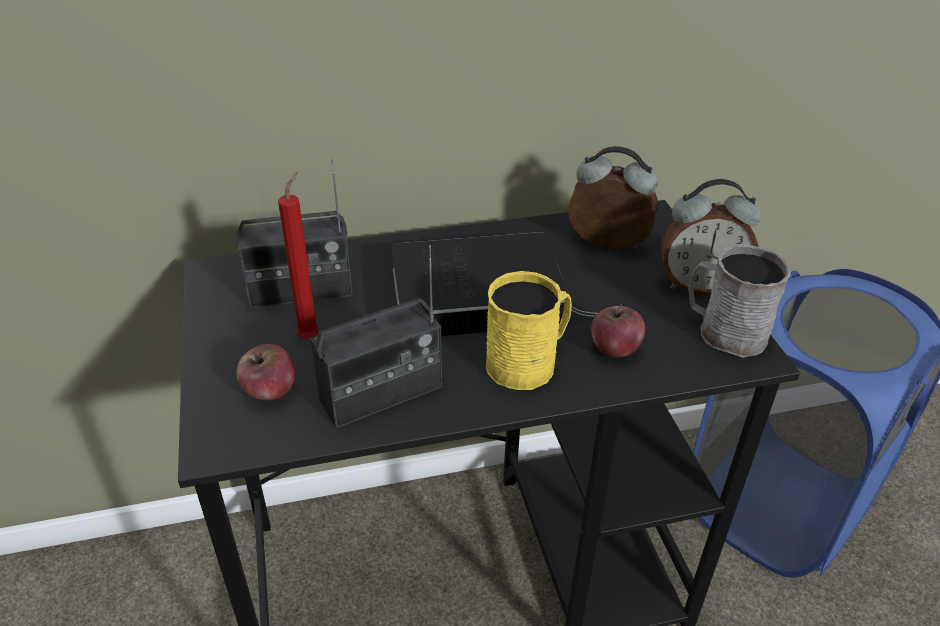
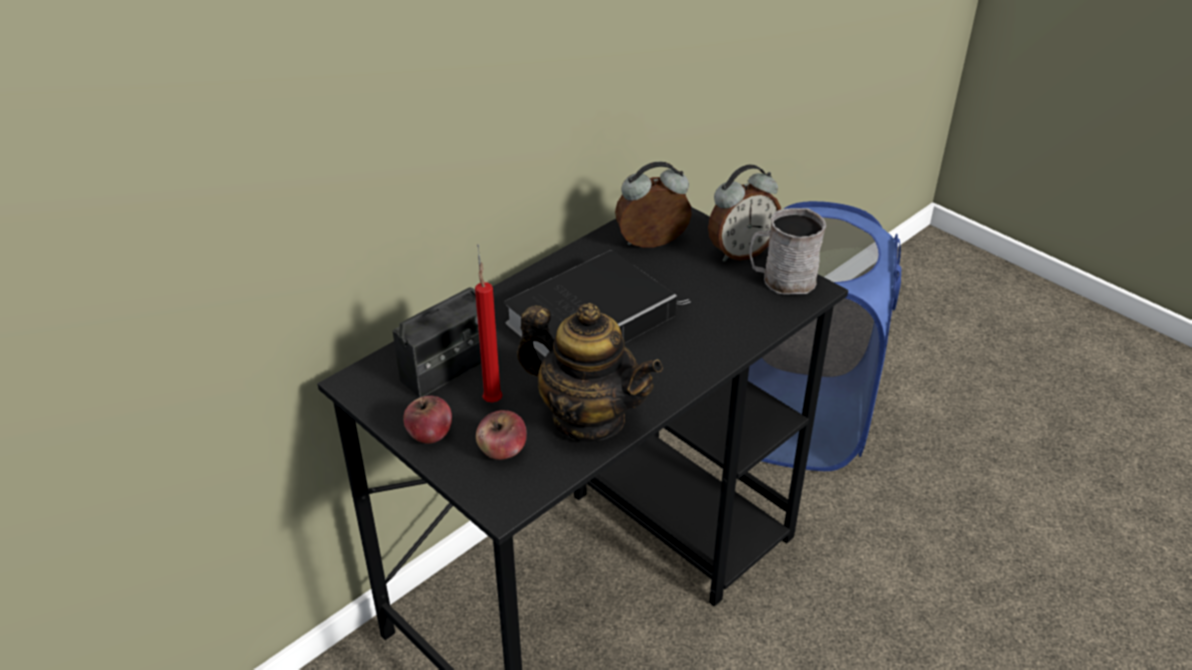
camera: 30 degrees left, 0 degrees up
radio [311,245,442,428] -> teapot [517,303,663,442]
yellow mug [486,271,572,390] -> none
apple [591,305,645,358] -> apple moved to [403,396,452,444]

